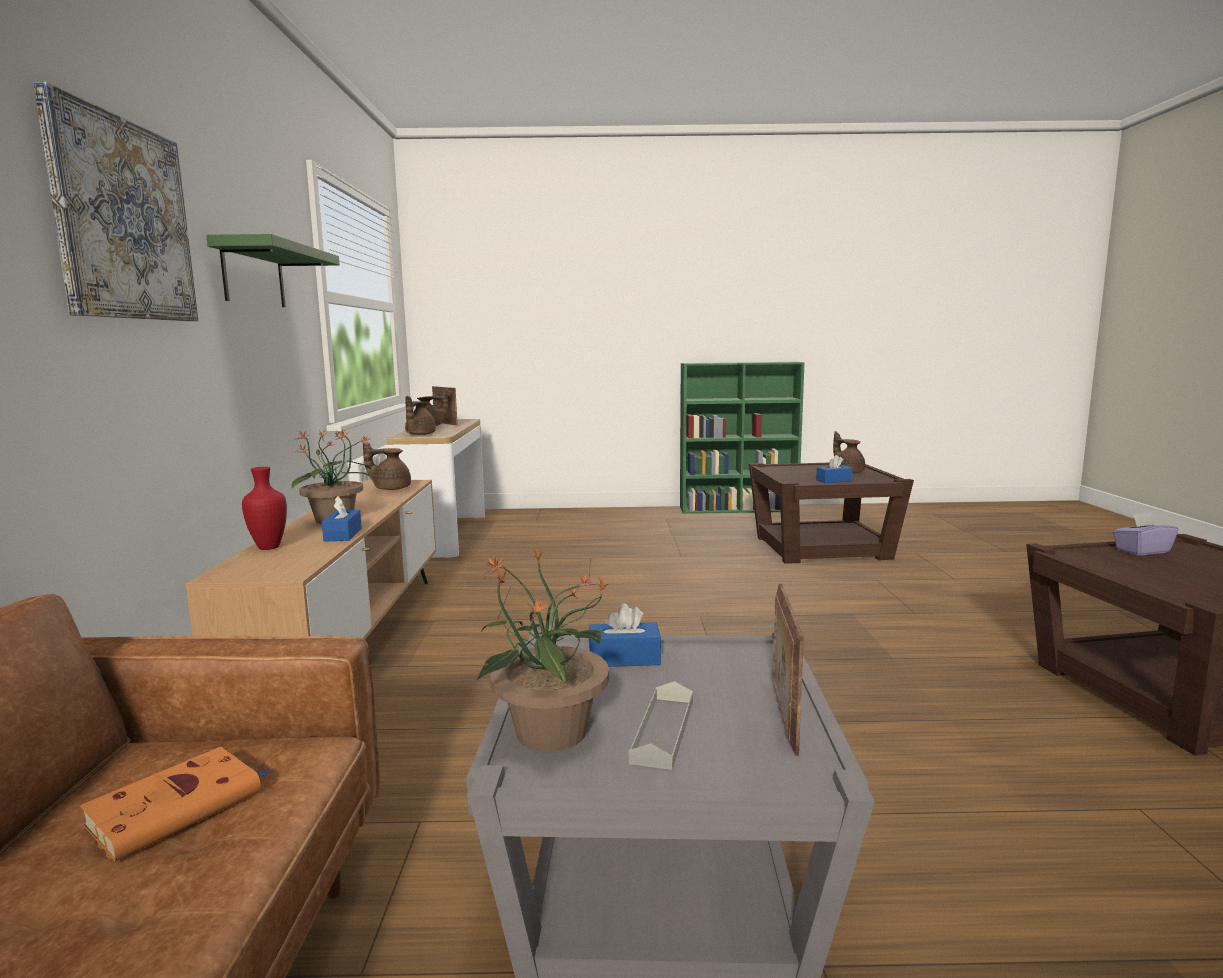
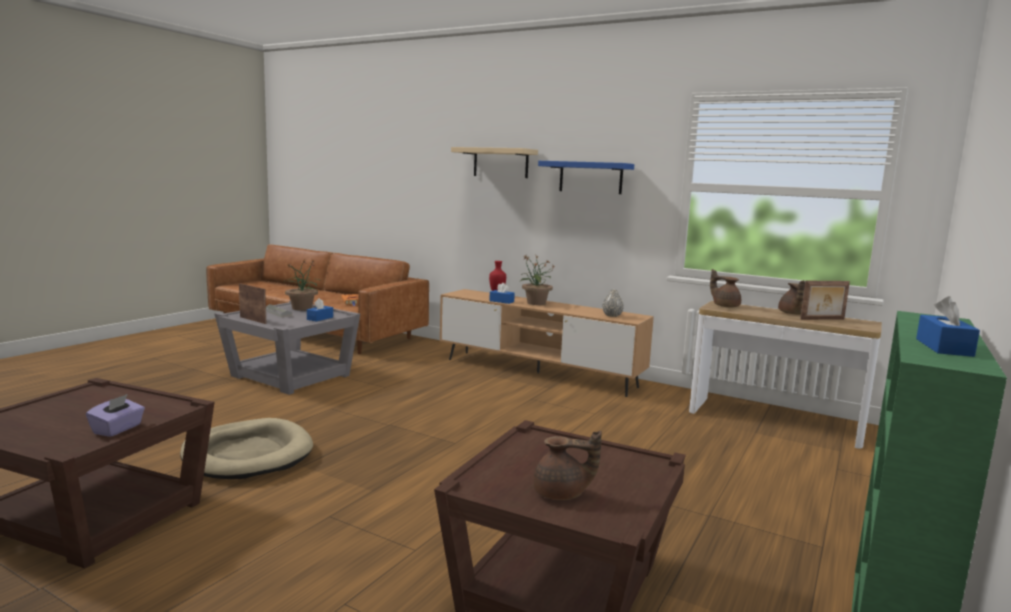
camera: 120 degrees right, 0 degrees up
picture [33,82,198,321] -> beige shelf [451,147,538,178]
green shelf [206,234,340,307] -> blue shelf [538,161,634,194]
brown teapot [363,442,411,490] -> grey vase [602,290,624,317]
blue tissue box [816,455,853,483] -> blue tissue box moved to [916,296,980,357]
none -> beige dog bed [180,418,313,479]

